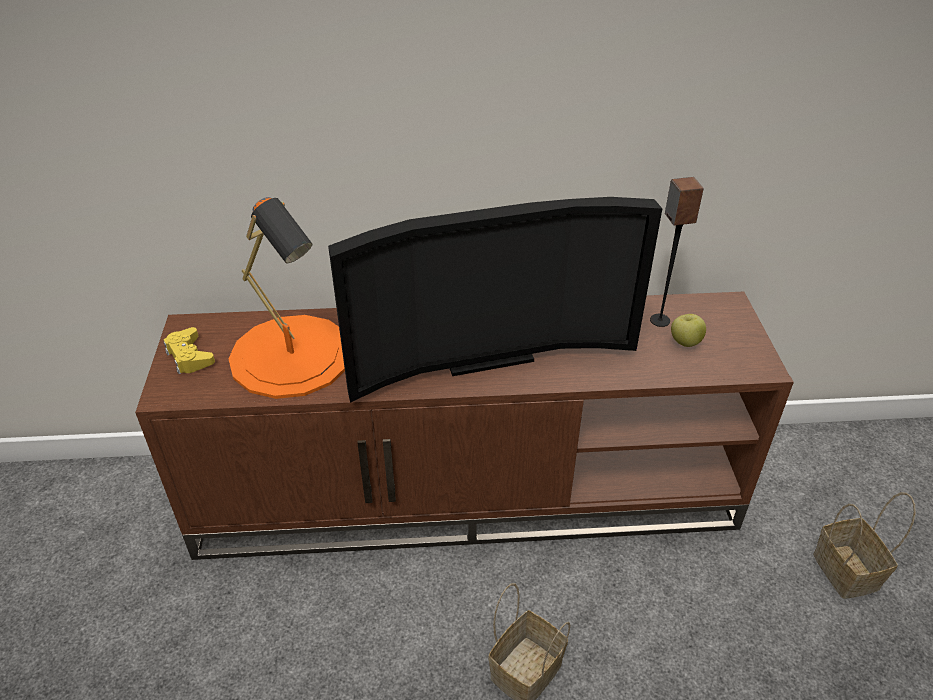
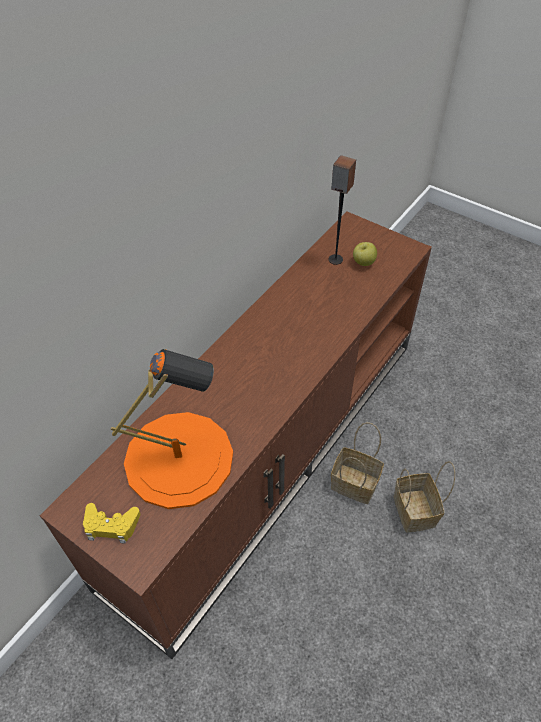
camera: 50 degrees left, 10 degrees up
television [328,197,662,403] -> none
basket [813,492,916,599] -> basket moved to [331,422,384,504]

